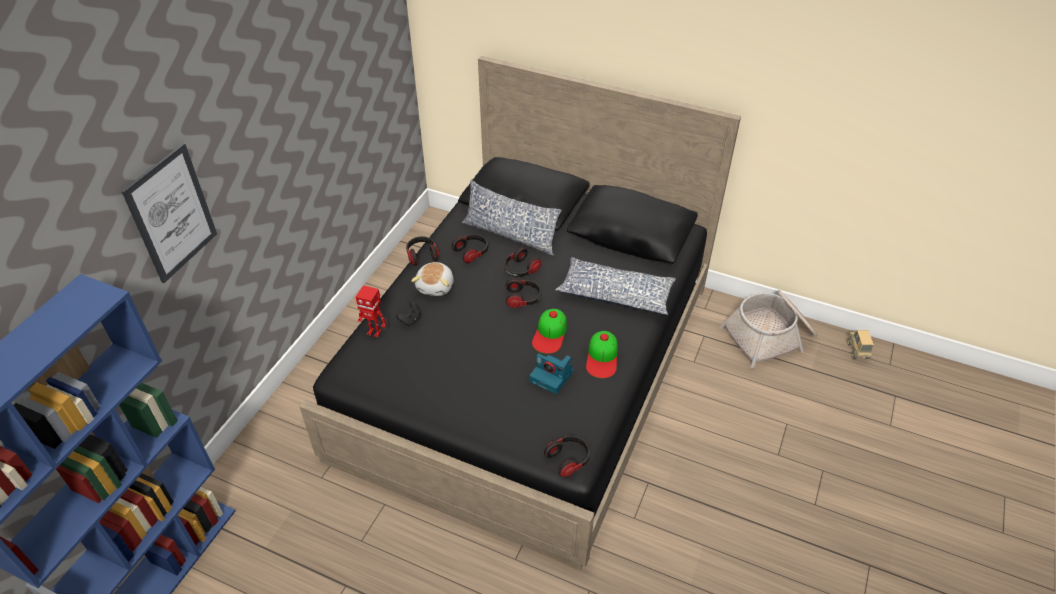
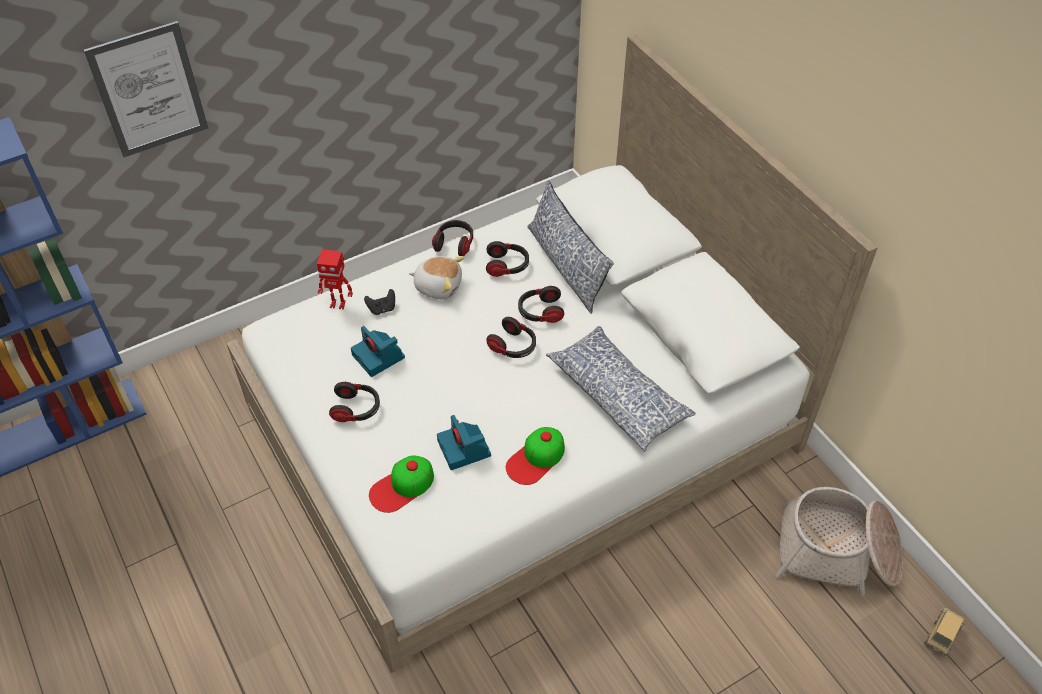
camera: 35 degrees right, 5 degrees up
black bed [300,56,741,569] -> white bed [226,35,878,673]
toy robot [356,285,386,338] -> toy robot turned 45 degrees counterclockwise [317,249,353,310]
plush toy [411,262,453,296] -> plush toy turned 120 degrees counterclockwise [409,256,464,299]
cap [532,309,567,354] -> cap moved to [369,455,434,513]
headphones [544,436,590,477] -> headphones moved to [329,382,380,422]
none -> camera [351,326,405,377]

